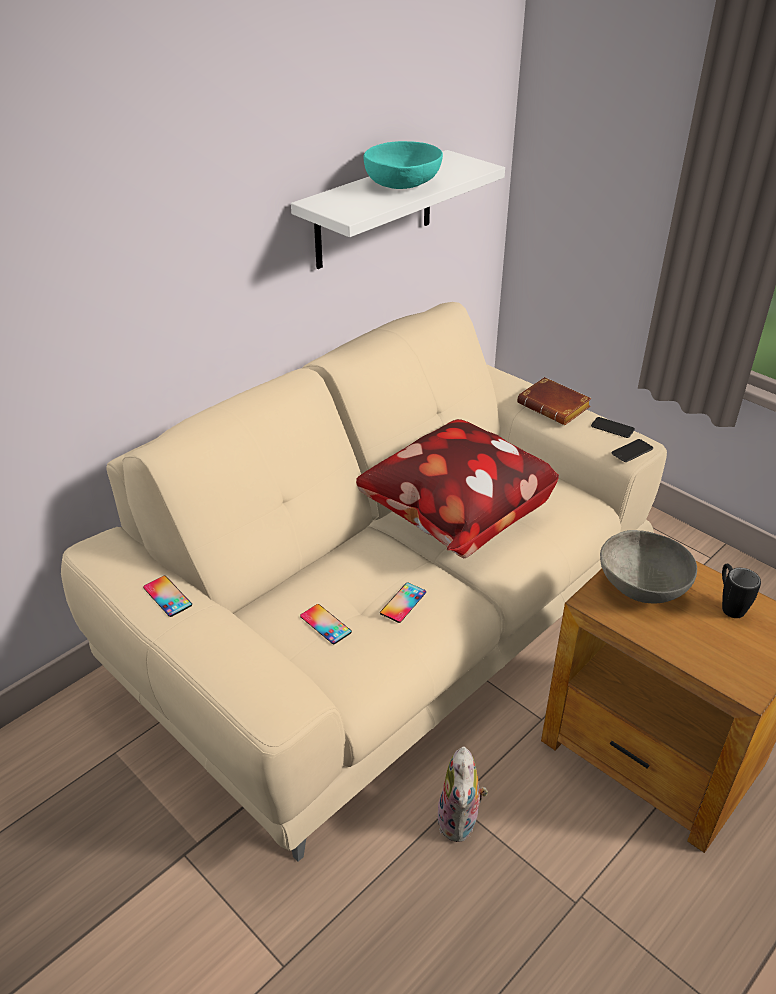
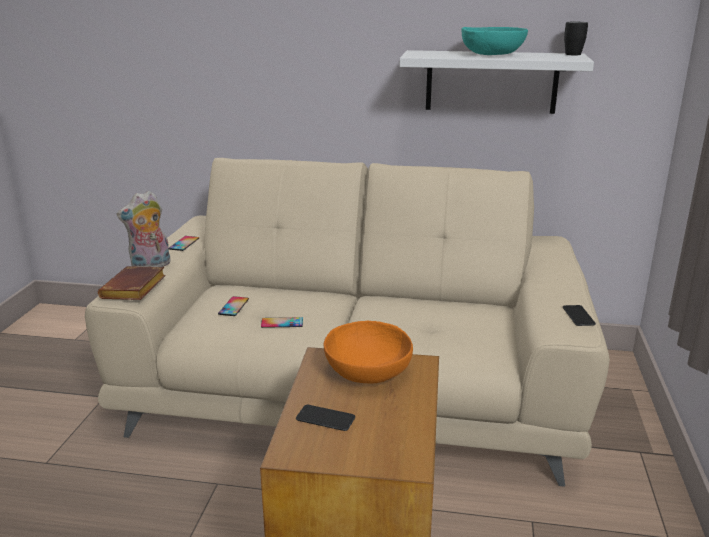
camera: 55 degrees right, 15 degrees down
pillow [356,419,559,558] -> none
plush toy [437,747,488,842] -> plush toy moved to [117,191,171,267]
brown book [517,377,592,425] -> brown book moved to [98,266,166,300]
grey bowl [600,530,697,603] -> orange bowl [324,321,413,383]
phone [612,439,653,462] -> phone moved to [296,405,355,431]
black mug [722,564,761,618] -> black mug moved to [564,22,588,55]

